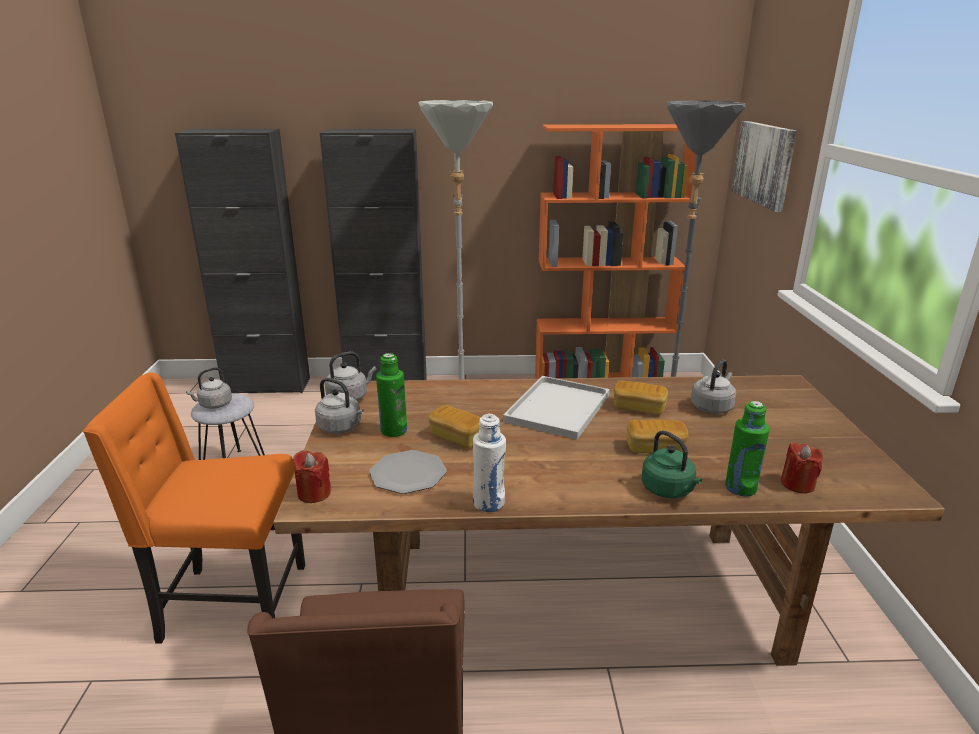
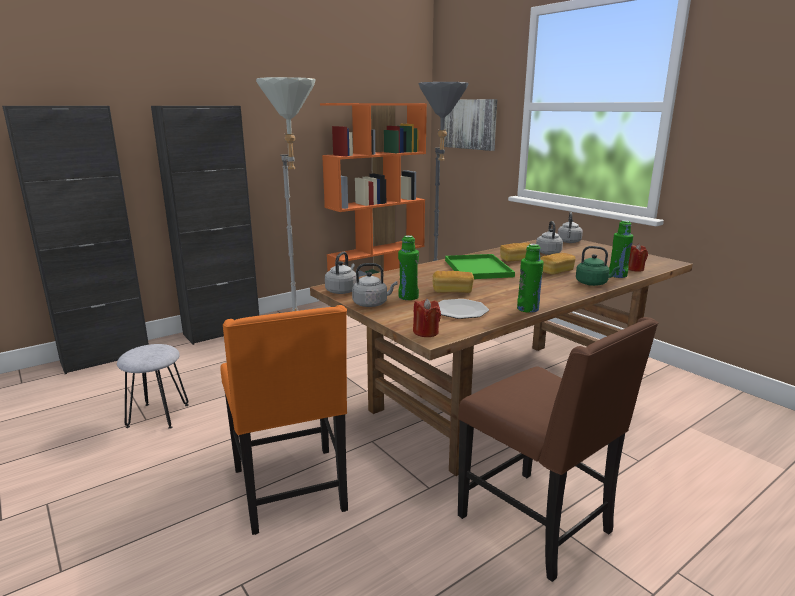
camera: 35 degrees left, 5 degrees down
orange chair [83,373,305,644] -> orange chair turned 75 degrees counterclockwise [220,305,348,535]
grey kettle [186,367,232,409] -> grey kettle moved to [558,212,583,243]
white bottle [473,414,506,512] -> green bottle [517,244,544,313]
white tray [503,376,610,439] -> green tray [445,254,515,279]

